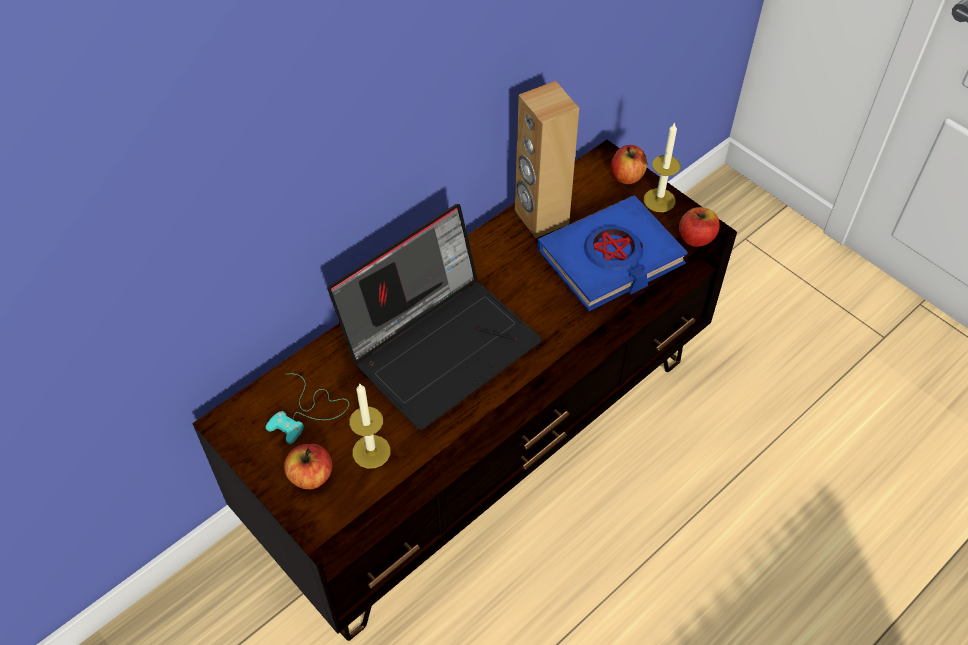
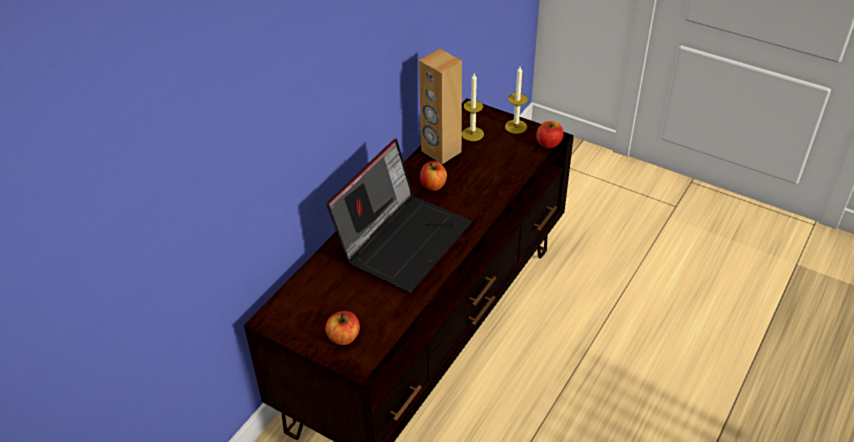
camera: 15 degrees left, 10 degrees down
turquoise game controller [265,373,349,444] -> none
candle [349,384,390,469] -> candle moved to [462,74,484,141]
blue book [537,195,688,311] -> none
apple [611,145,647,184] -> apple moved to [420,161,447,191]

